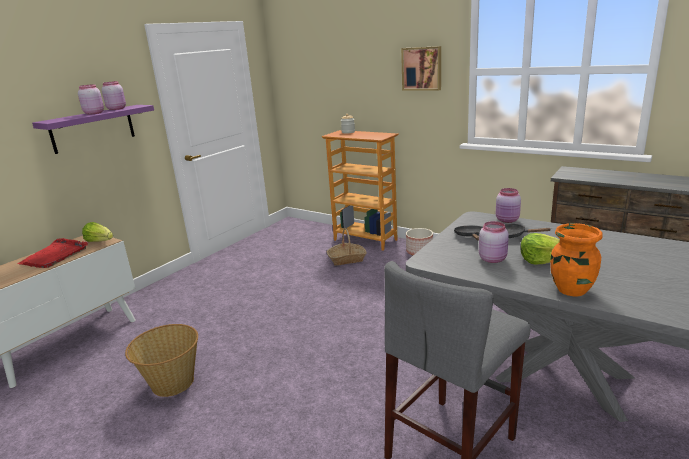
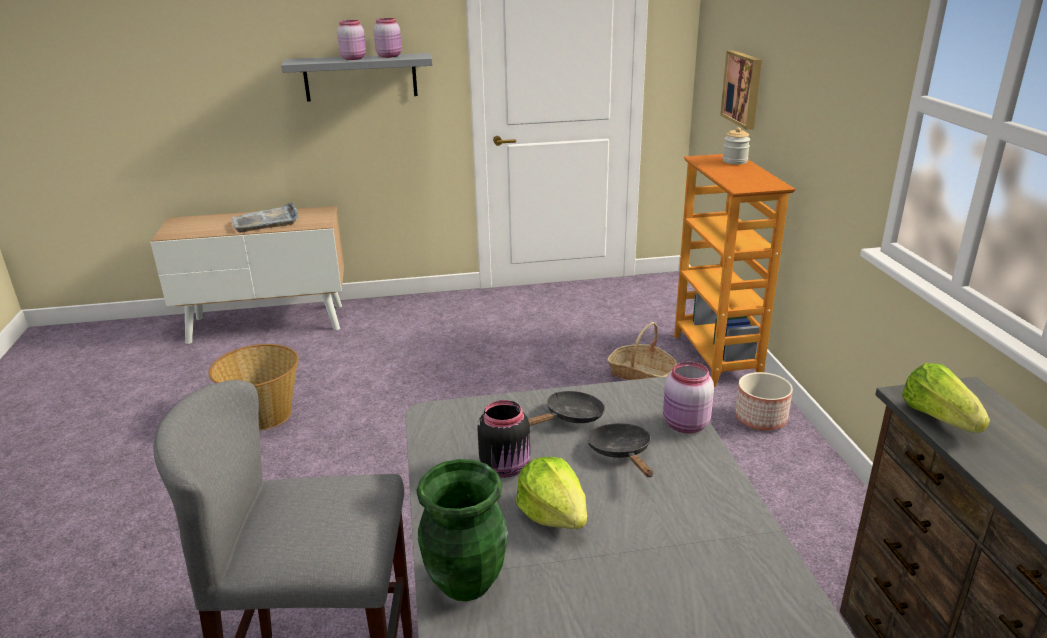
camera: 45 degrees right, 5 degrees up
red tray [17,238,88,268] -> grey tray [232,203,299,232]
purple shelf [32,105,154,154] -> grey shelf [281,53,433,102]
lettuce [82,222,113,242] -> lettuce moved to [902,363,990,433]
picture [401,46,441,91] -> picture moved to [720,50,762,130]
pink jar [479,221,509,263] -> black jar [477,400,530,478]
orange vase [550,223,603,296] -> green vase [417,459,508,601]

